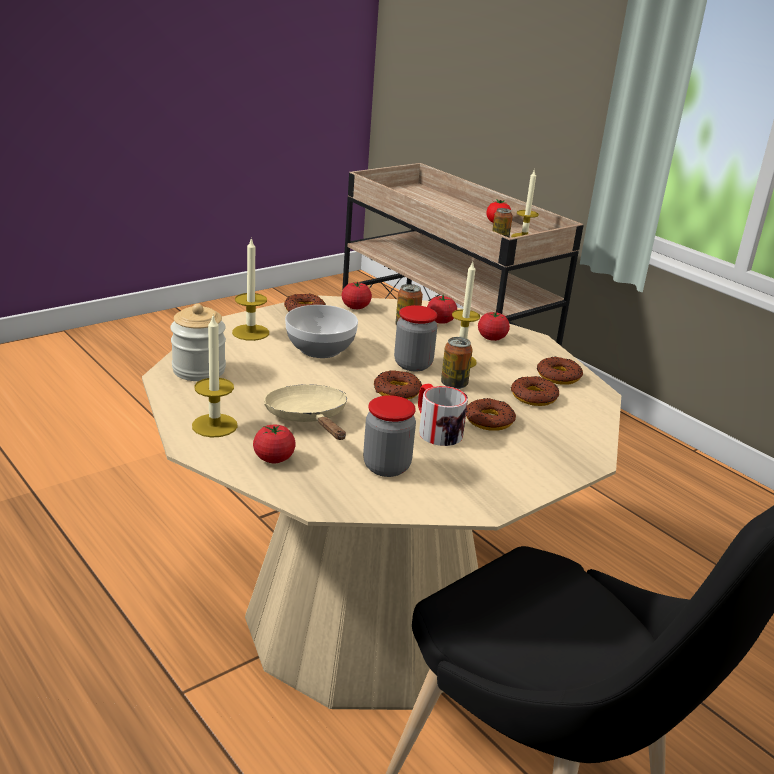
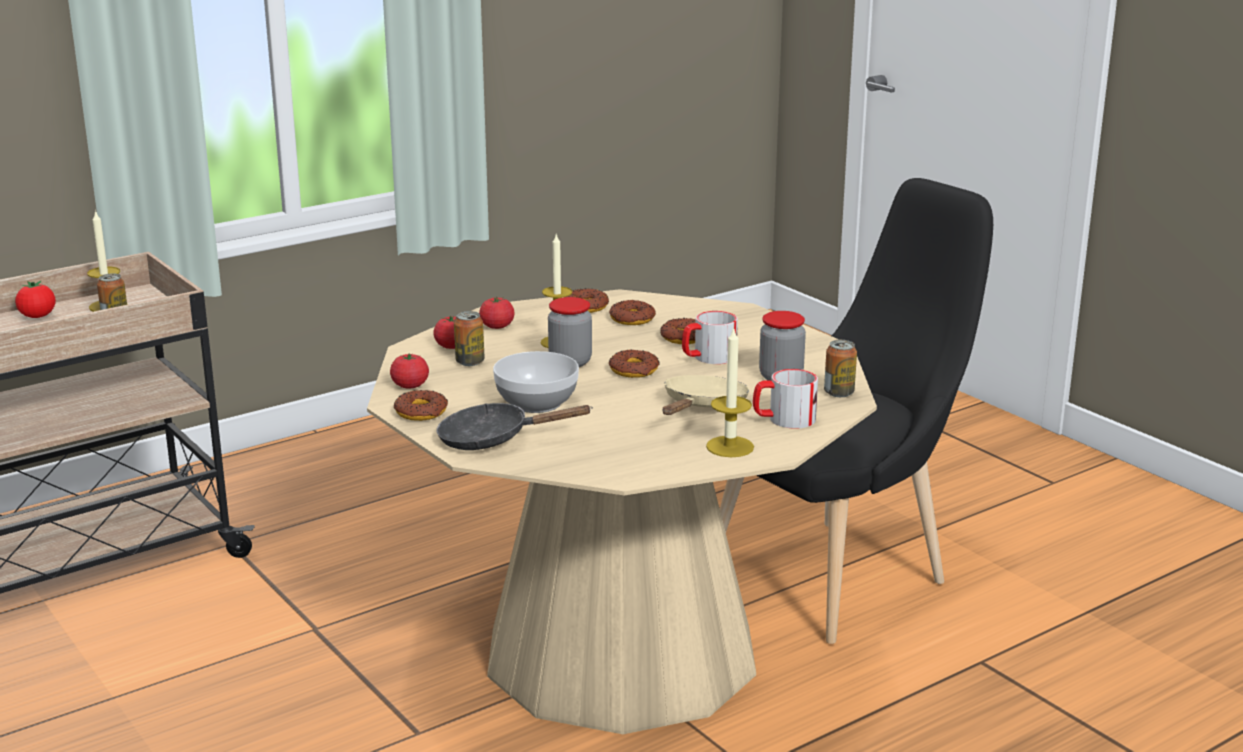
camera: 85 degrees left, 5 degrees down
jar [170,304,226,381] -> none
candle [232,237,269,341] -> black frying pan [437,403,593,450]
tomato [253,425,296,463] -> mug [753,369,818,429]
beige frying pan [264,384,347,440] -> beige frying pan turned 135 degrees clockwise [663,375,749,415]
can [441,337,473,389] -> can moved to [824,340,857,397]

